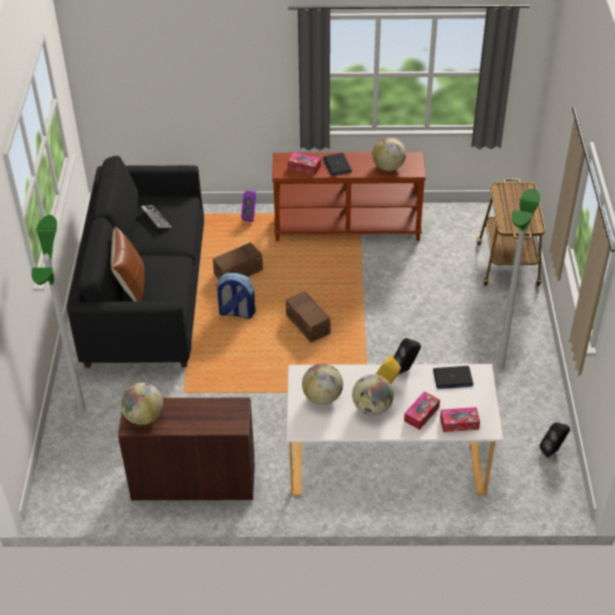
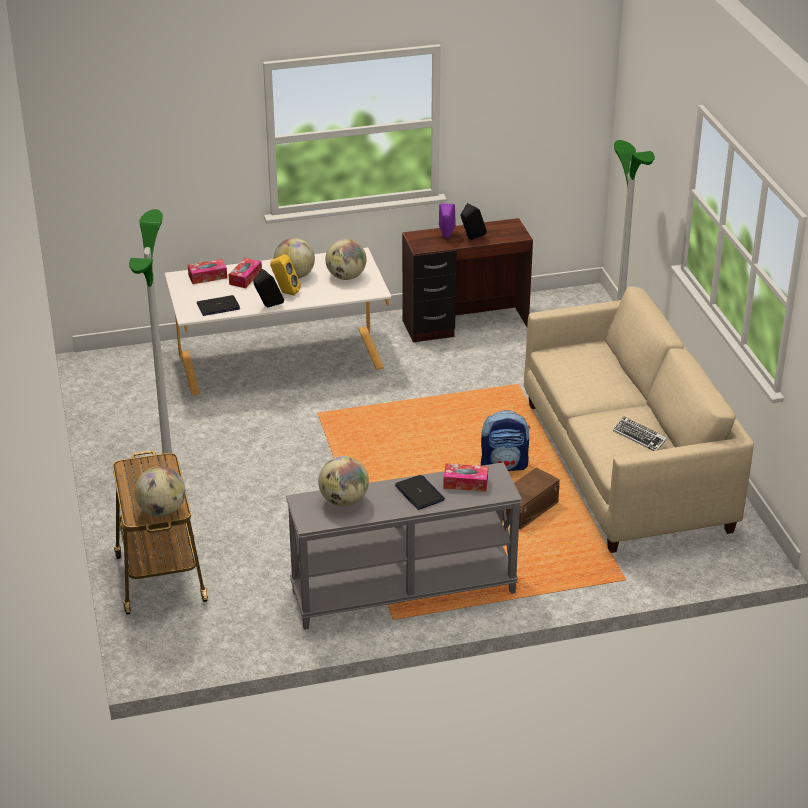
camera: 165 degrees right, 10 degrees down
black sofa [67,156,204,368] -> beige sofa [524,286,754,553]
brown pillow [111,227,145,301] -> none
globe [121,383,163,425] -> globe moved to [135,466,186,517]
purple speaker [241,190,256,222] -> purple speaker moved to [439,203,456,238]
brown console table [272,152,426,241] -> grey console table [286,462,522,630]
brown storage box [286,291,330,343] -> none
black speaker [539,422,570,458] -> black speaker moved to [460,203,487,240]

